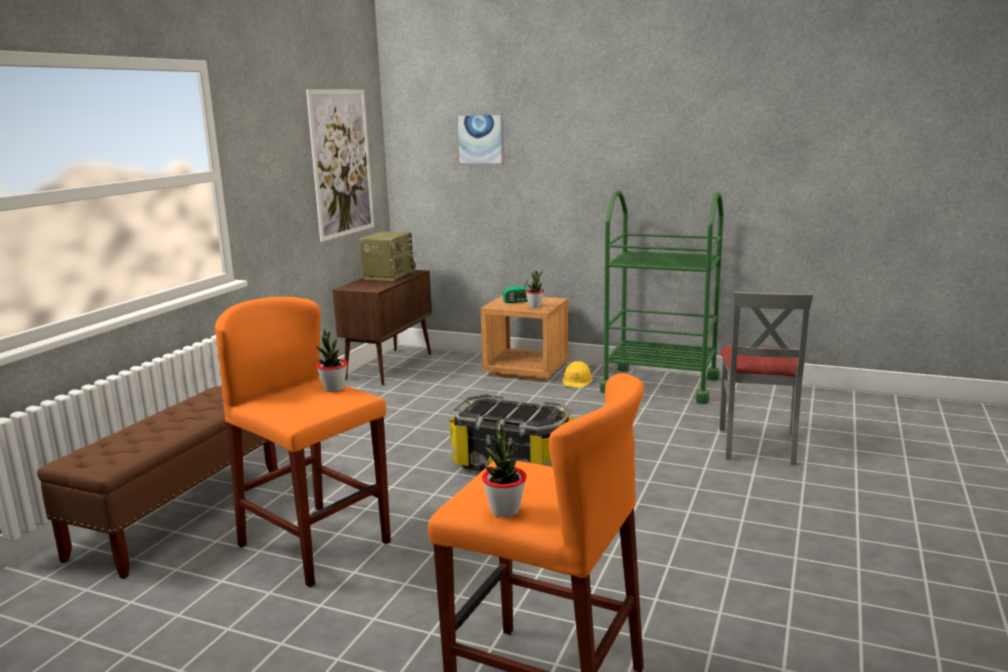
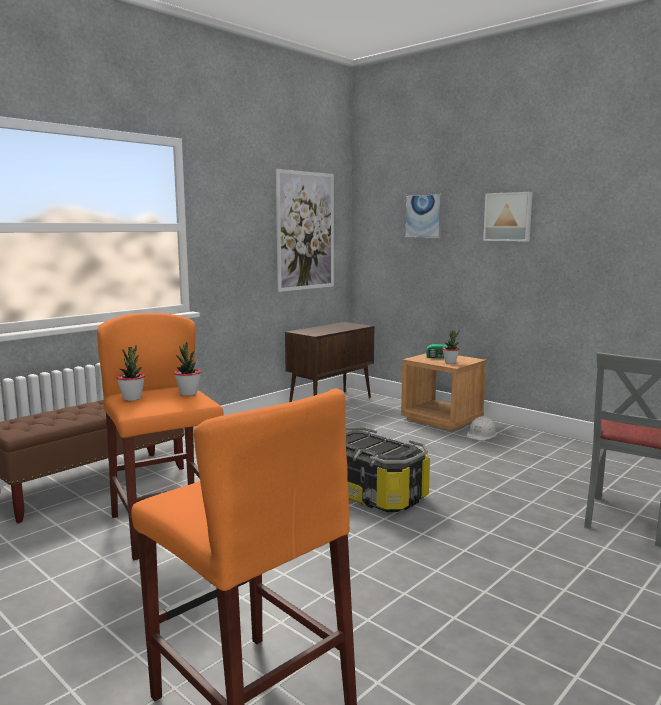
camera: 20 degrees right, 5 degrees down
radio [360,231,416,281] -> none
potted plant [482,423,527,517] -> potted plant moved to [117,345,145,401]
yellow hard hat [563,361,593,388] -> white hard hat [467,416,497,440]
green cart [600,190,724,404] -> none
none -> picture [483,192,533,241]

